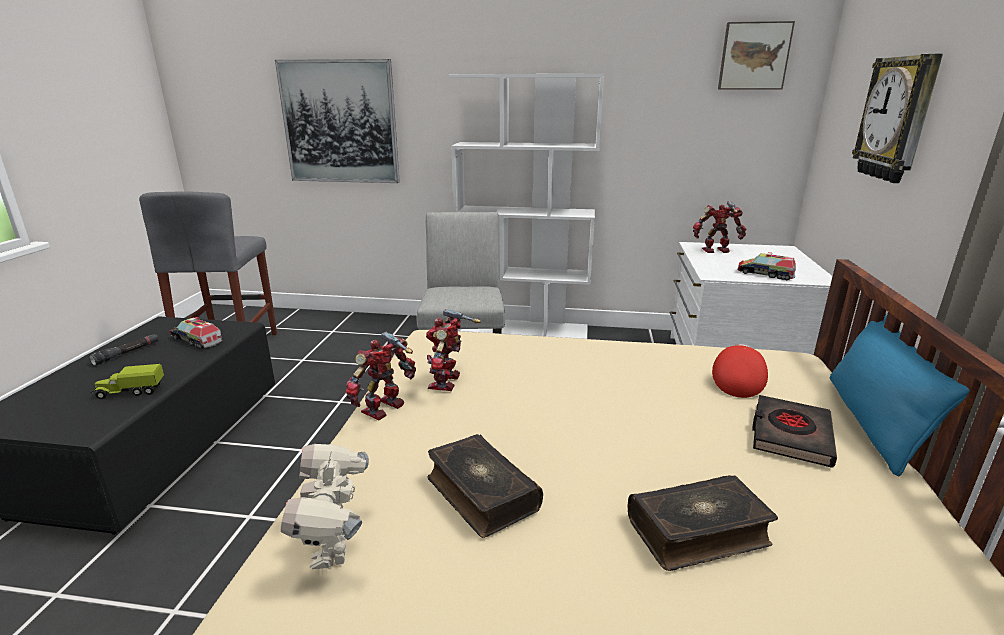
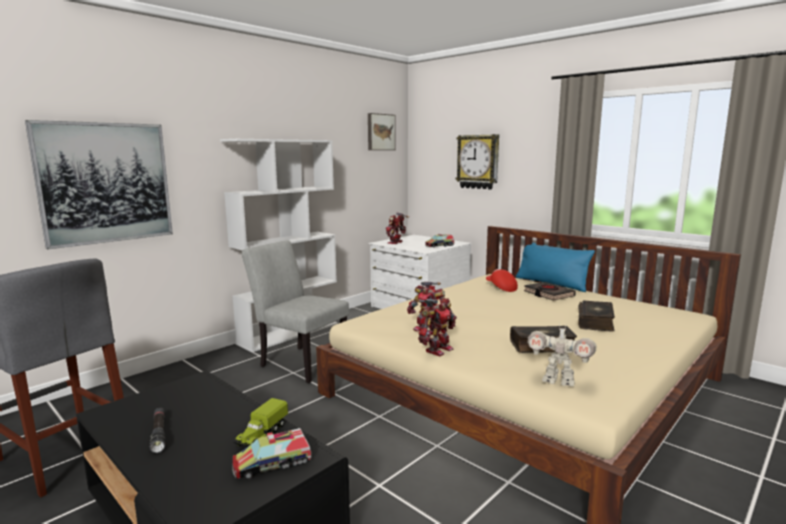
camera: 55 degrees left, 10 degrees down
toy truck [169,317,222,349] -> toy truck moved to [232,428,312,480]
toy robot [346,331,416,420] -> toy robot turned 120 degrees counterclockwise [416,298,457,357]

